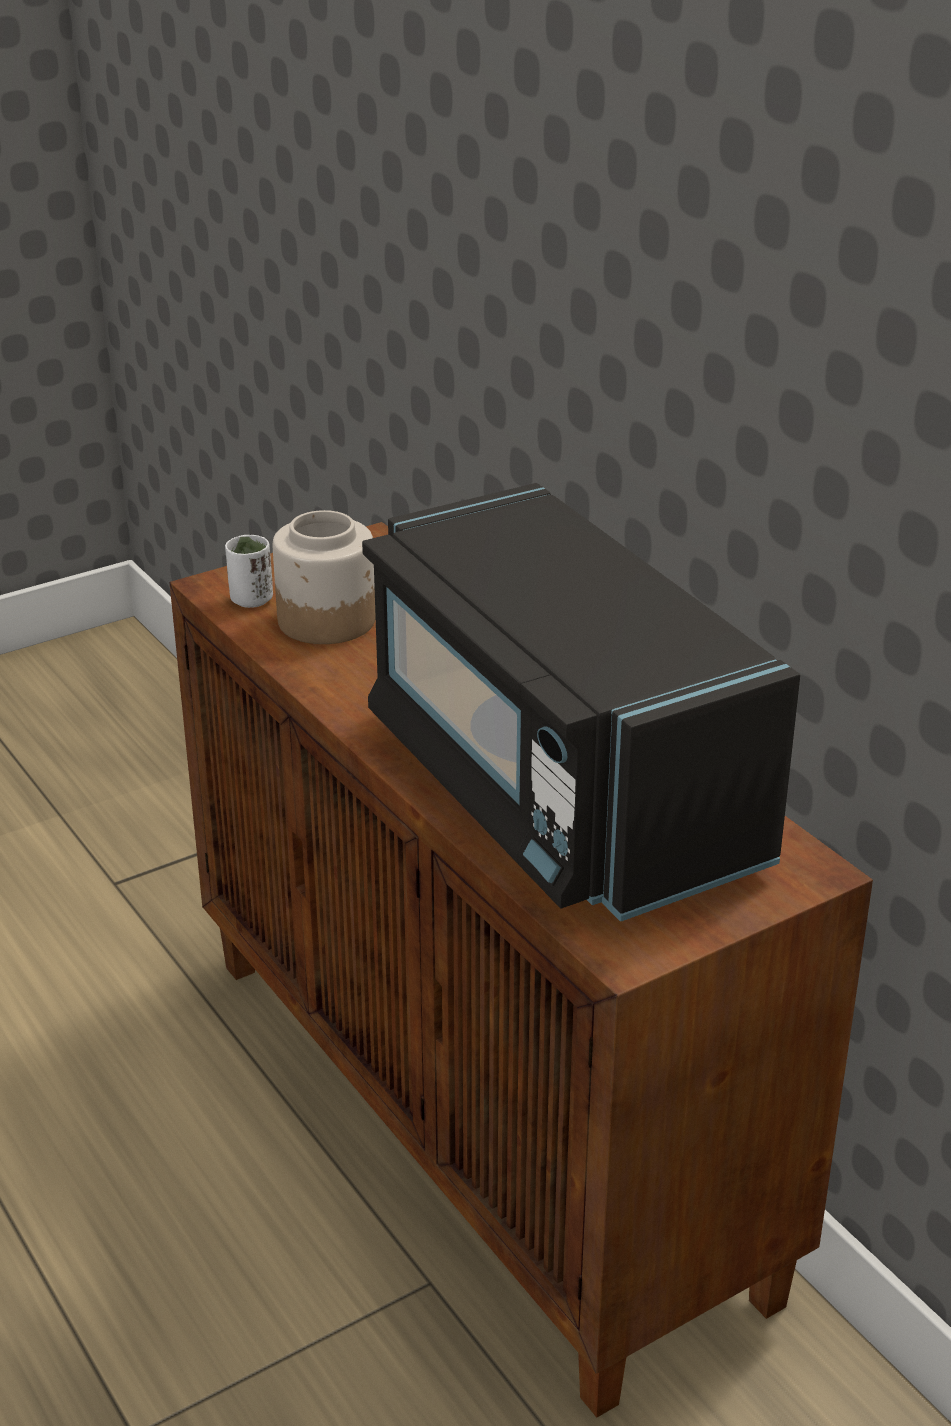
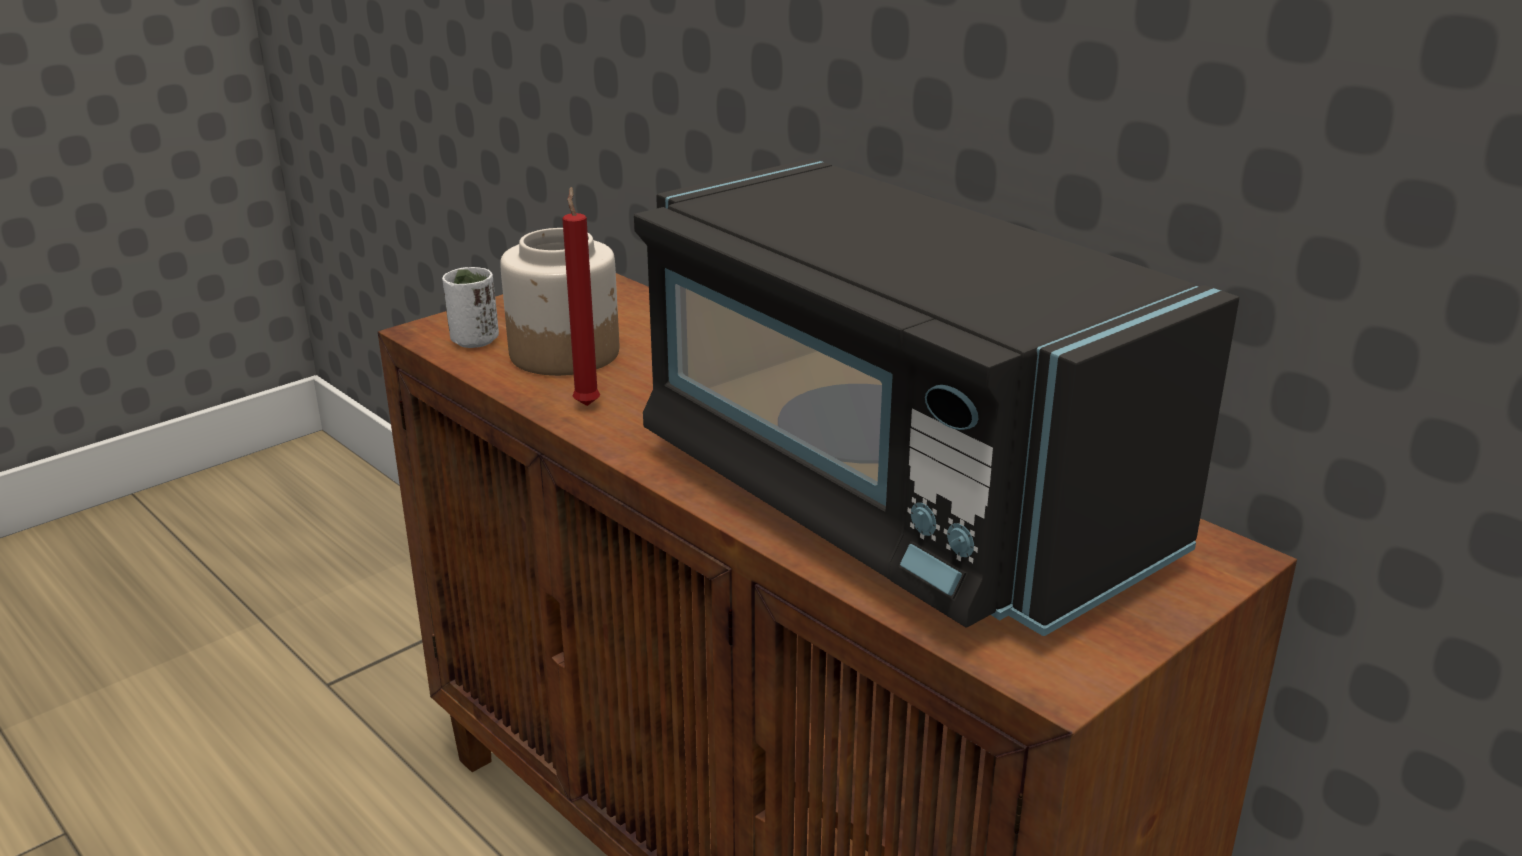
camera: 10 degrees left, 5 degrees down
none -> red candle [562,187,600,406]

